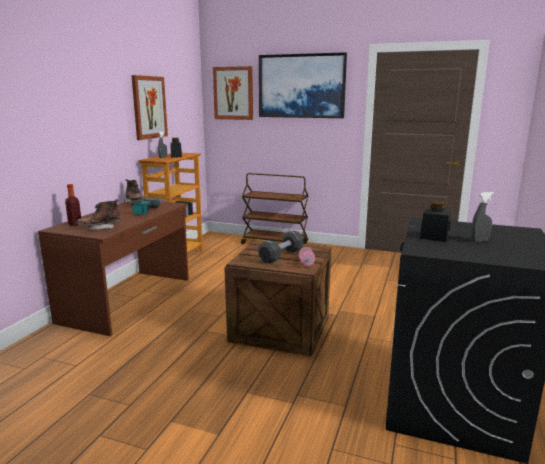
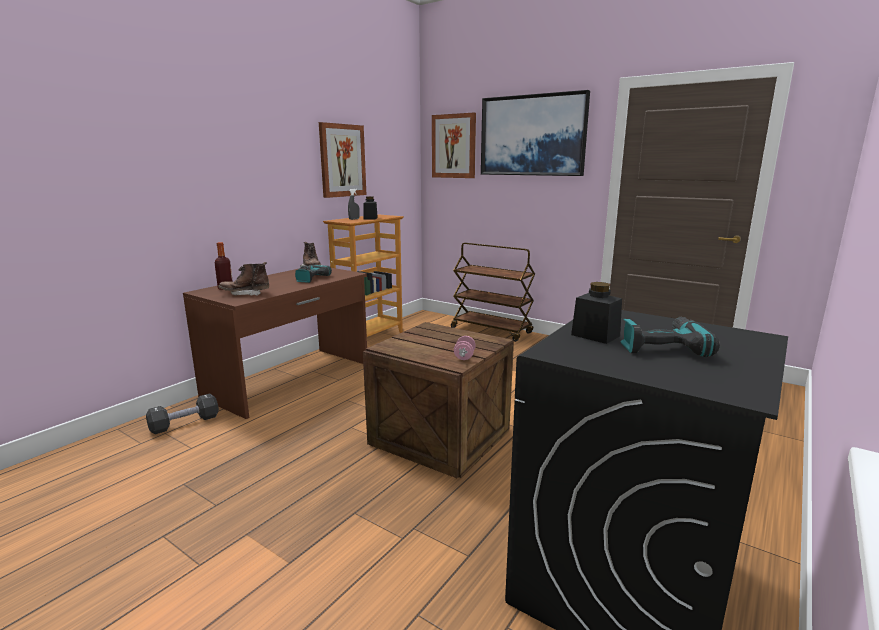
camera: 15 degrees right, 0 degrees up
black dumbbell [258,230,304,264] -> black dumbbell moved to [146,393,219,434]
grey spray bottle [471,192,494,242] -> power drill [620,317,720,357]

